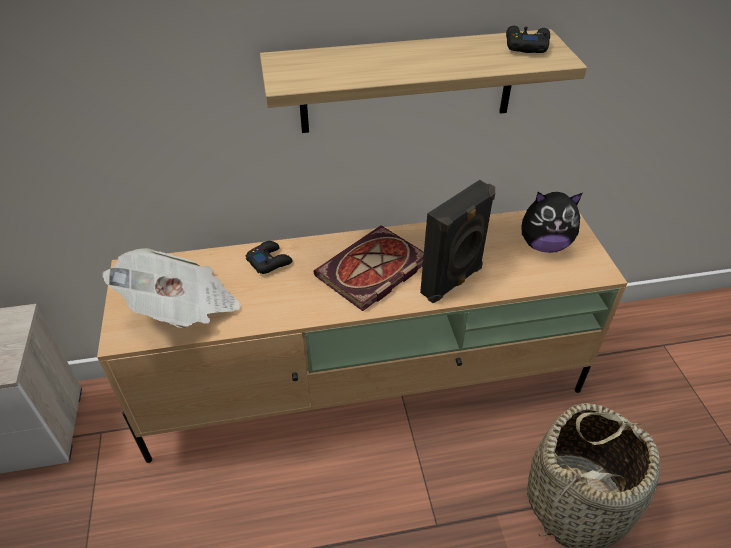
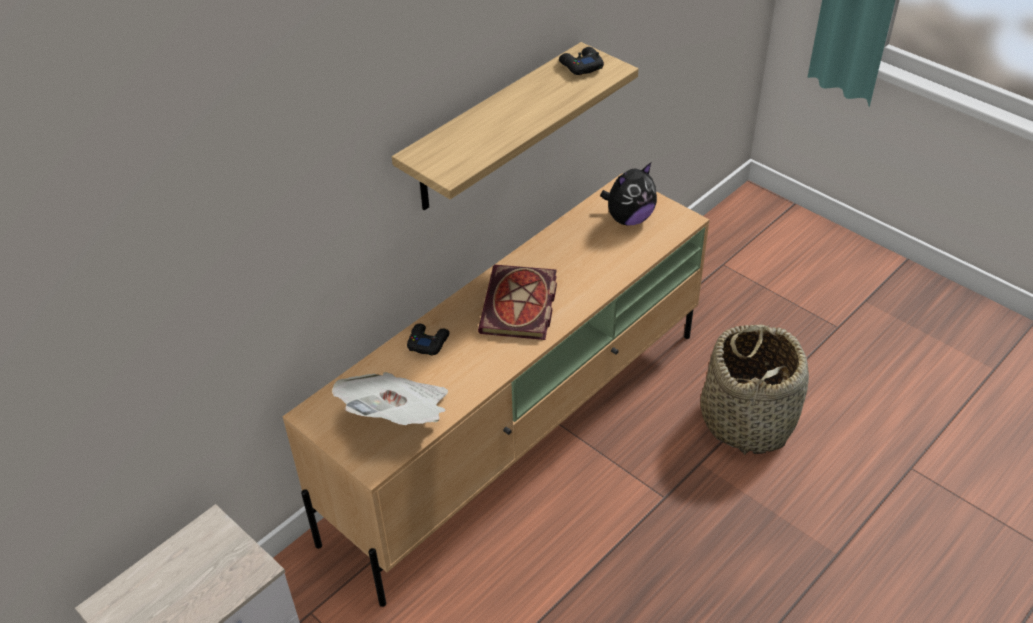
camera: 35 degrees left, 0 degrees up
black speaker [420,180,495,303] -> none

